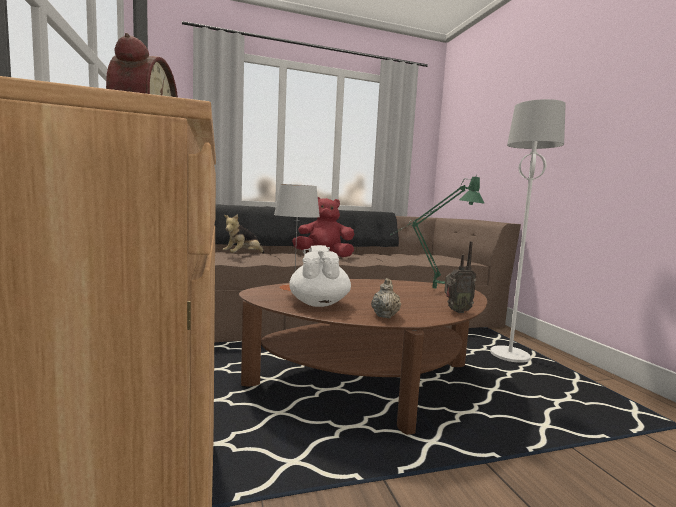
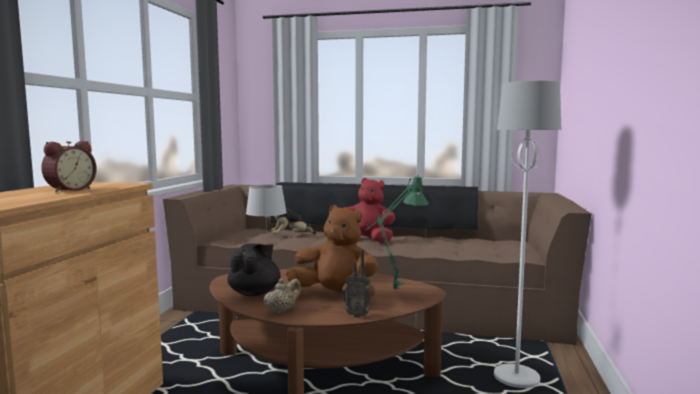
camera: 30 degrees right, 0 degrees up
white teapot [289,245,351,307] -> black teapot [227,244,281,296]
none -> brown plush toy [286,205,378,299]

